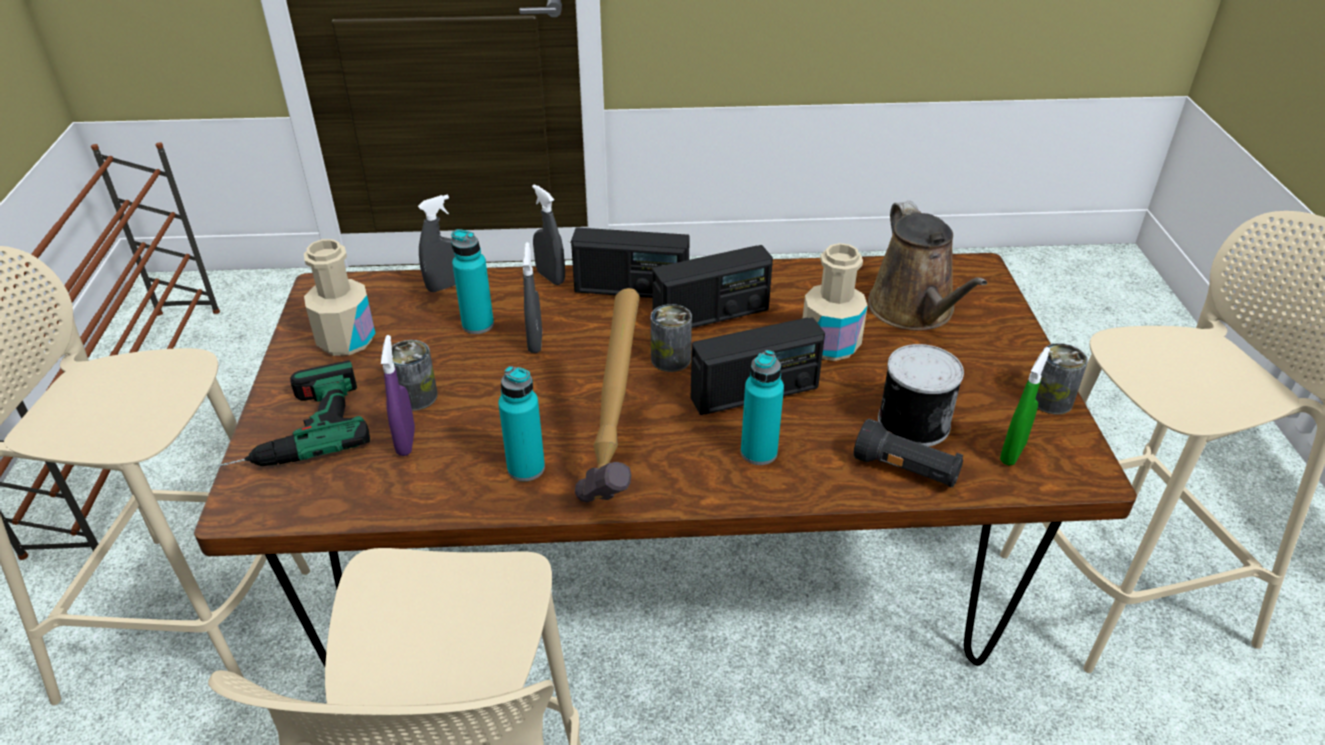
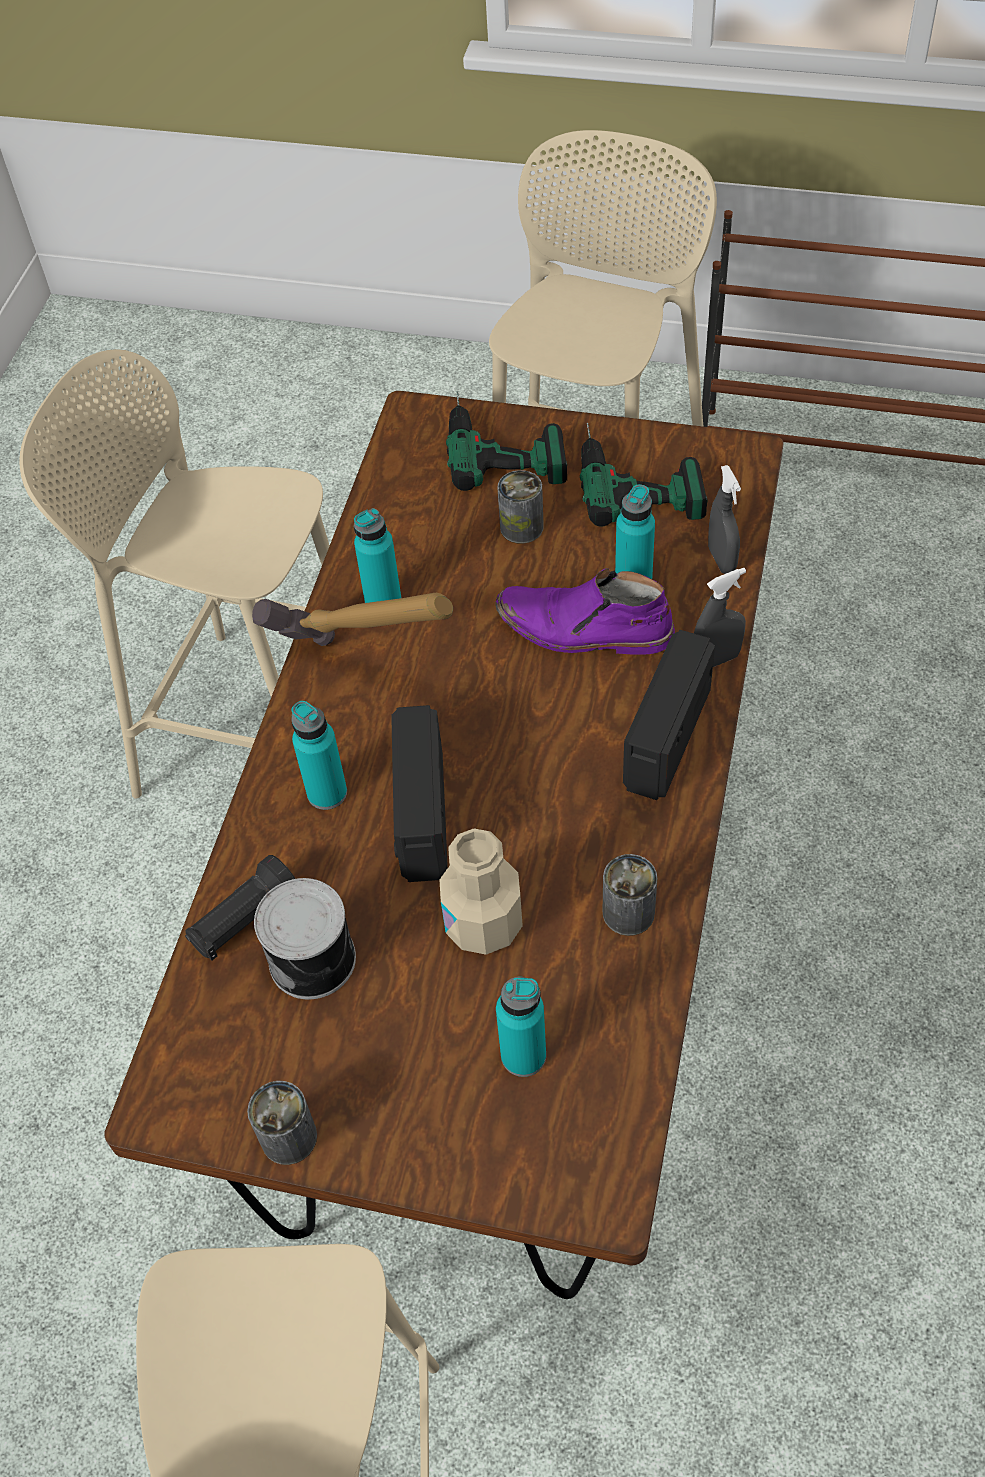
camera: 110 degrees right, 15 degrees up
beige bottle [304,239,376,356] -> power drill [580,422,707,526]
purple spray bottle [381,335,415,456] -> none
grey spray bottle [523,242,542,353] -> purple boot [495,568,675,655]
can [651,304,692,372] -> can moved to [603,854,657,936]
radio [652,245,773,328] -> none
brown watering can [868,201,987,330] -> turquoise bottle [496,977,546,1077]
green spray bottle [1000,347,1050,466] -> none

